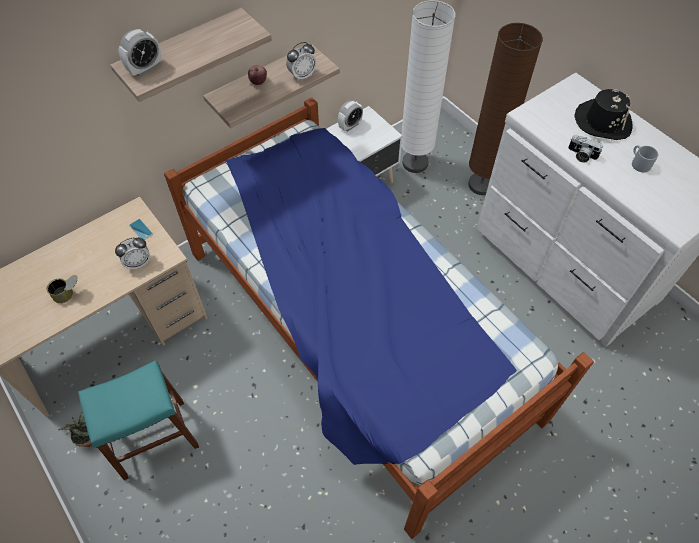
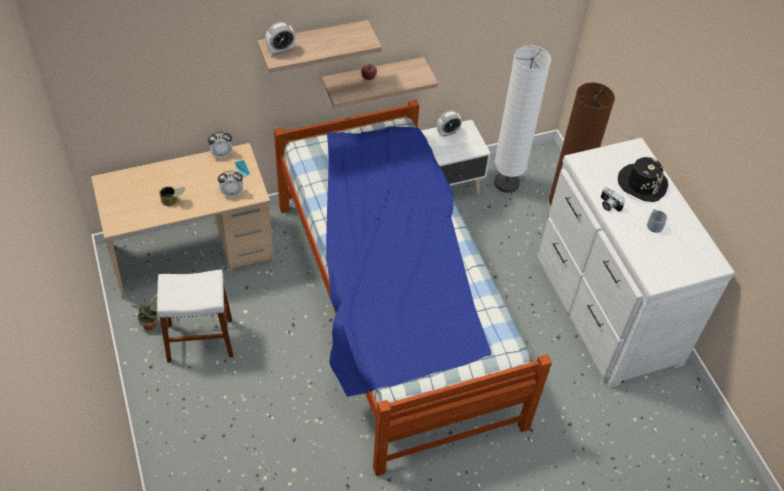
camera: 15 degrees right, 5 degrees down
turquoise stool [78,361,199,480] -> white stool [157,270,233,363]
alarm clock [286,42,316,81] -> alarm clock moved to [208,131,233,157]

